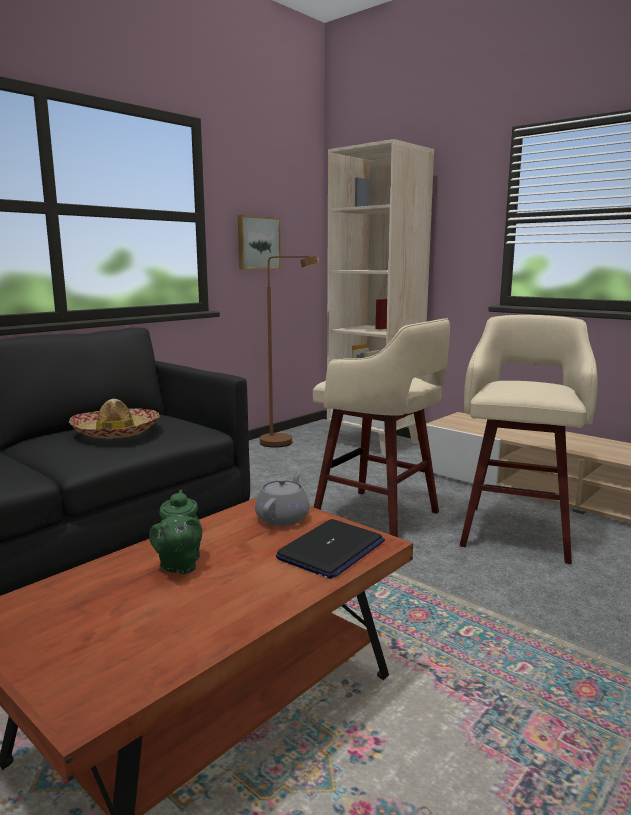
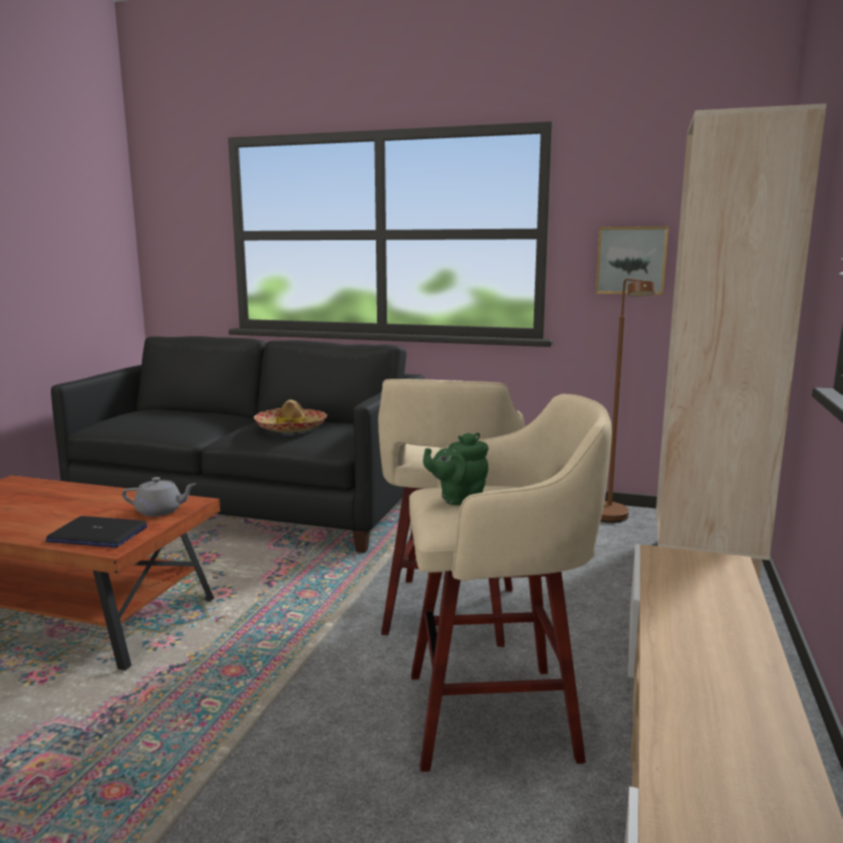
camera: 65 degrees right, 0 degrees up
green teapot [149,490,202,574] -> green teapot moved to [423,433,488,505]

